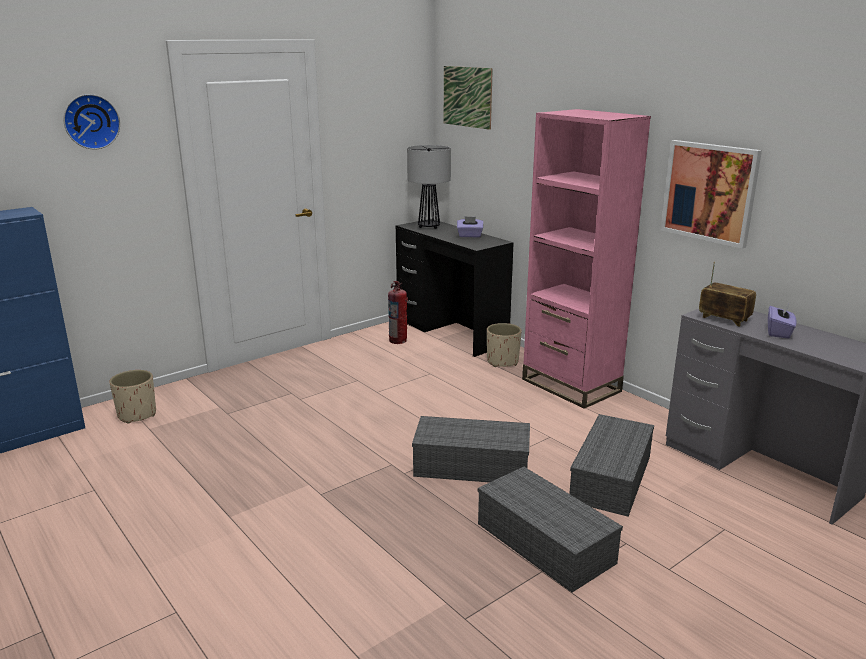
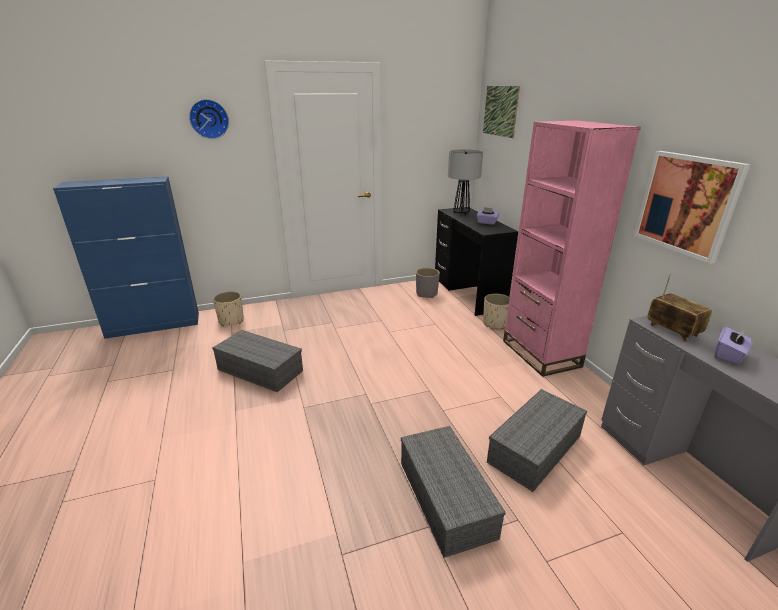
camera: 20 degrees right, 5 degrees up
fire extinguisher [388,281,408,344] -> grey planter [416,268,440,298]
grey storage box [412,416,530,483] -> grey storage box moved to [213,330,303,392]

